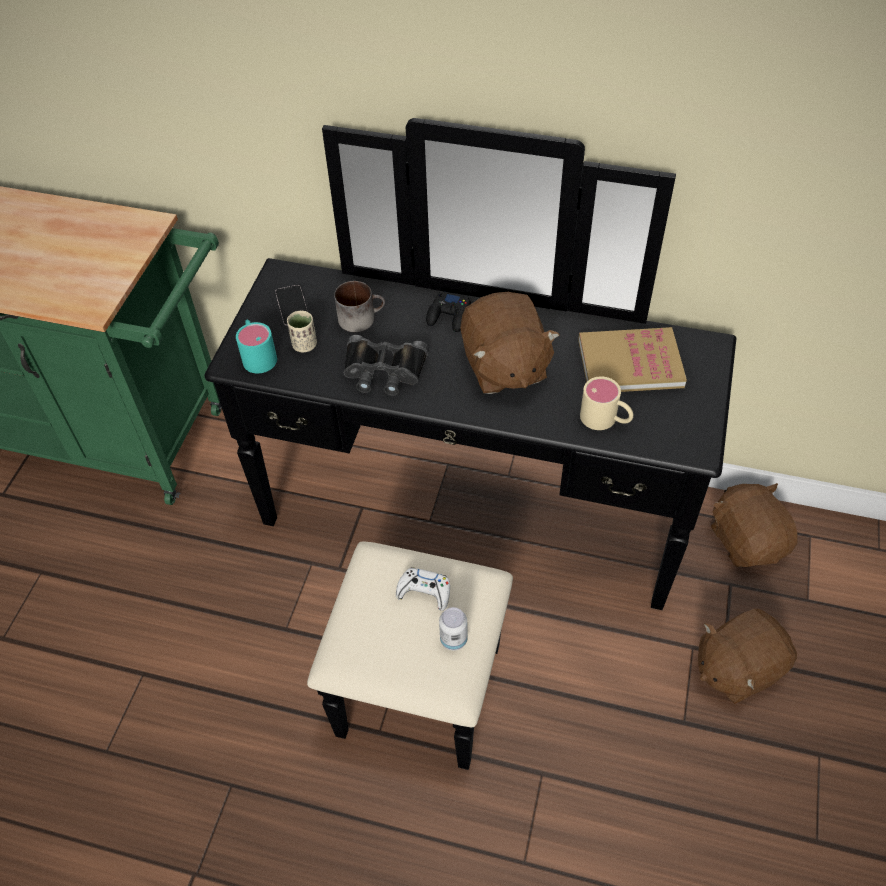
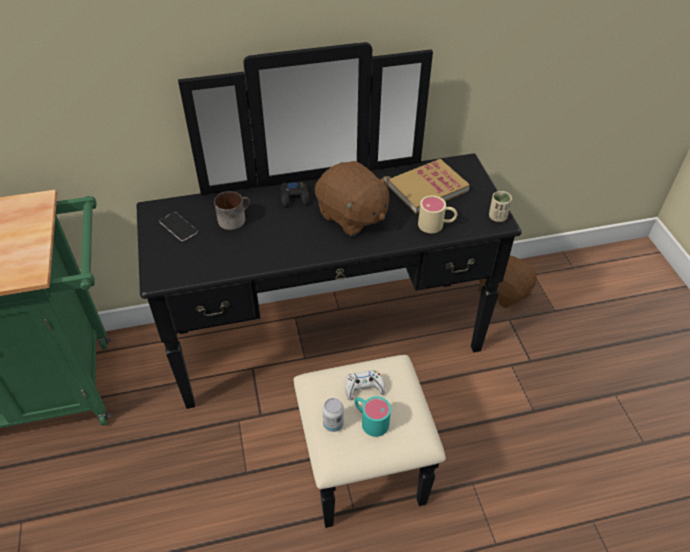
camera: 30 degrees left, 5 degrees down
turquoise mug [236,320,277,373] -> turquoise mug moved to [355,396,391,437]
beige cup [287,311,317,352] -> beige cup moved to [489,191,512,222]
black binoculars [344,335,429,396] -> none
can [439,607,467,650] -> can moved to [323,398,344,432]
brown plush toy [698,609,797,704] -> none

